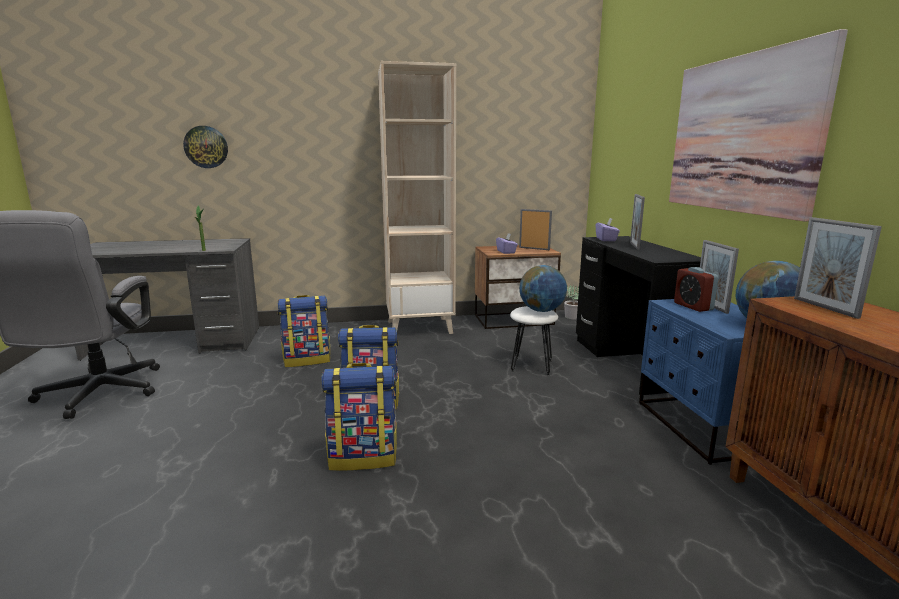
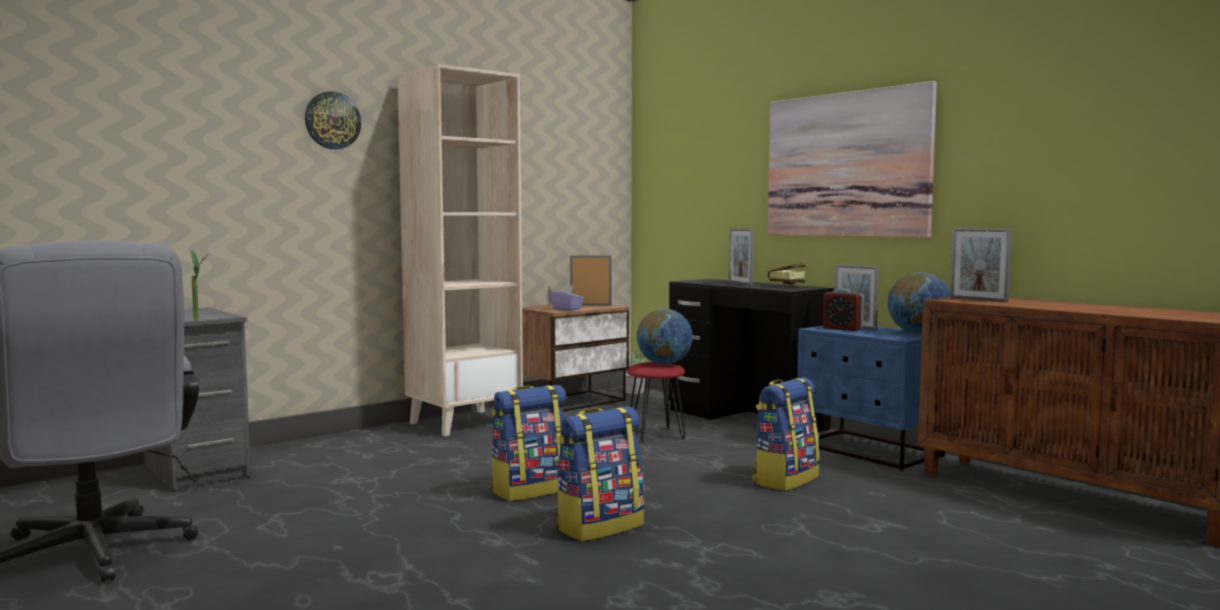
camera: 30 degrees left, 10 degrees down
wall clock [183,126,228,168] -> wall clock moved to [305,91,361,149]
backpack [277,295,330,367] -> backpack moved to [752,377,820,491]
white stool [510,306,558,375] -> red stool [627,362,686,443]
purple tissue box [596,218,620,241] -> none
none -> book [768,263,806,289]

